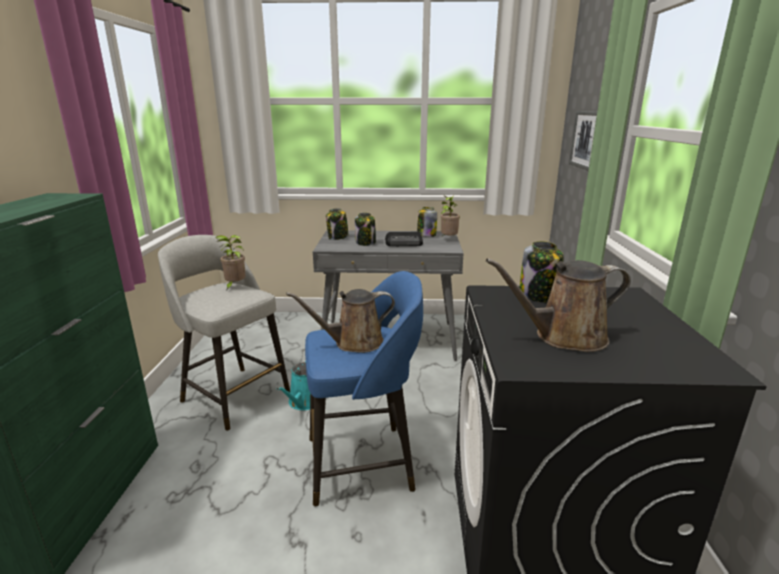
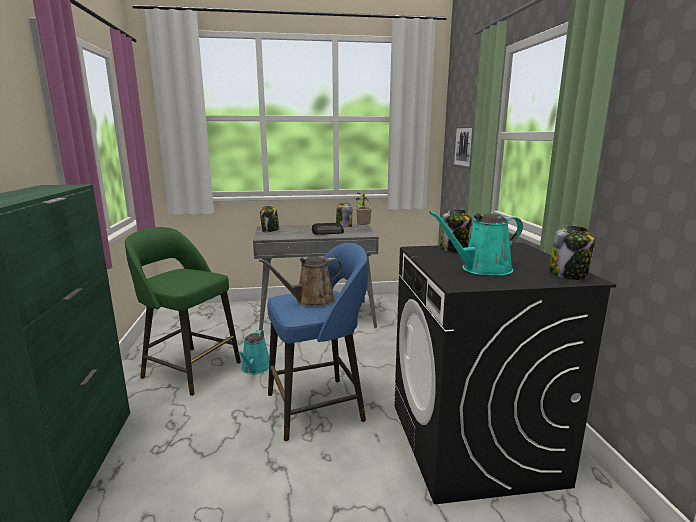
camera: 10 degrees left, 5 degrees down
grey stool [158,235,290,431] -> green stool [125,227,241,396]
potted plant [215,235,245,291] -> none
jar [355,212,376,246] -> jar moved to [549,225,595,280]
brown watering can [486,258,631,352] -> turquoise watering can [429,211,523,275]

